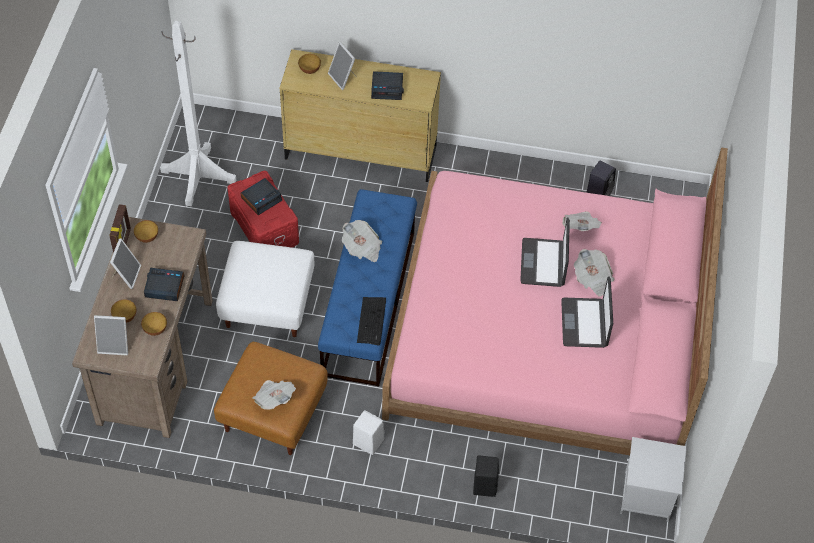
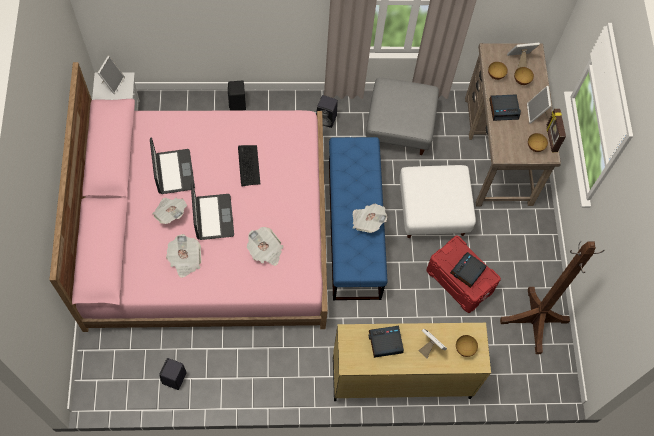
camera: 165 degrees right, 10 degrees up
white clothes rack [160,21,236,206] -> brown clothes rack [500,241,605,354]
brown ottoman [214,342,328,455] -> grey ottoman [366,77,439,155]
newspaper [252,380,296,410] -> newspaper moved to [247,227,284,266]
white speaker [353,410,385,455] -> black speaker [316,95,338,128]
keyboard [357,297,386,346] -> keyboard moved to [238,145,260,186]
none -> picture frame [97,55,125,94]

